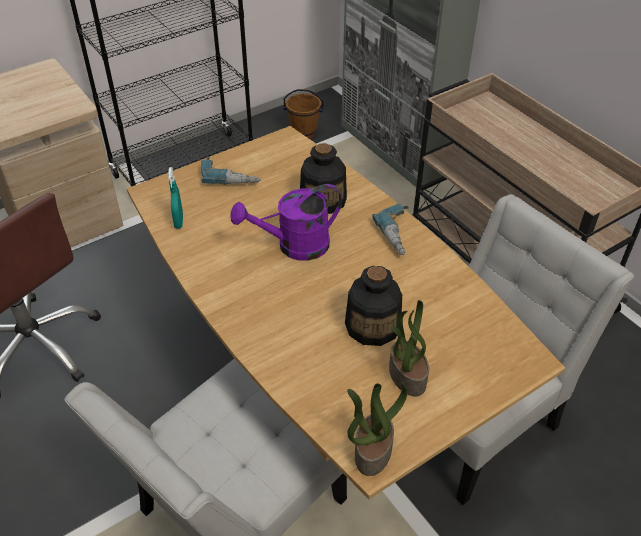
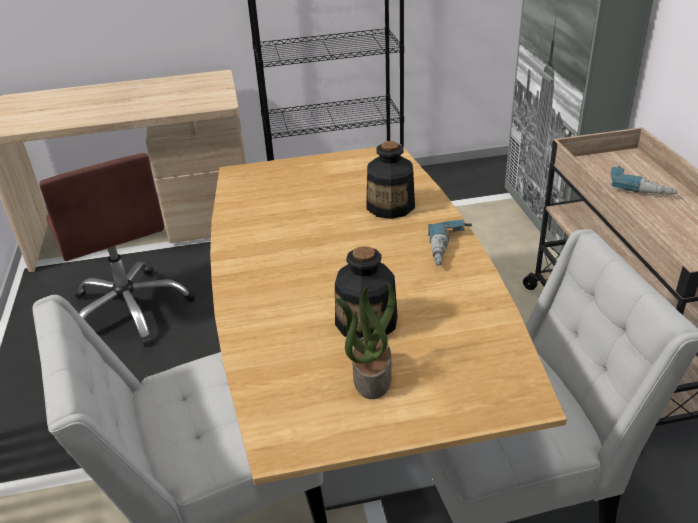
camera: 25 degrees right, 10 degrees down
turquoise spray bottle [168,167,183,229] -> none
power drill [201,157,261,185] -> power drill moved to [611,166,678,195]
purple watering can [230,184,342,261] -> none
brown bucket [283,89,324,138] -> none
potted plant [347,382,407,476] -> none

